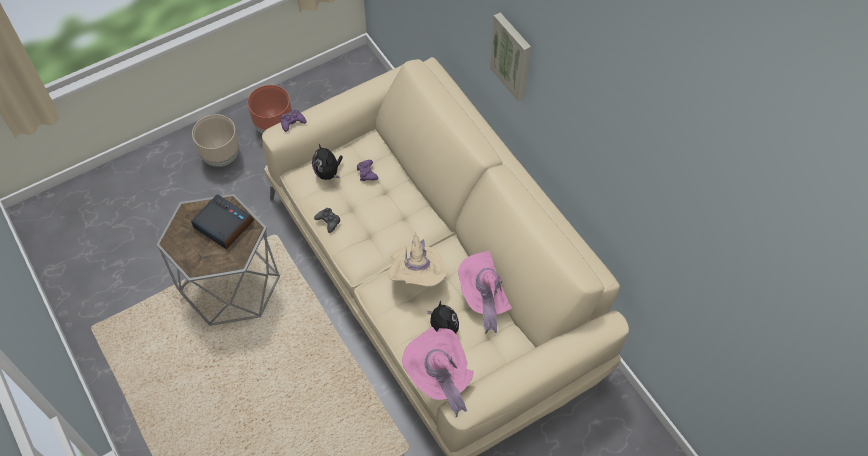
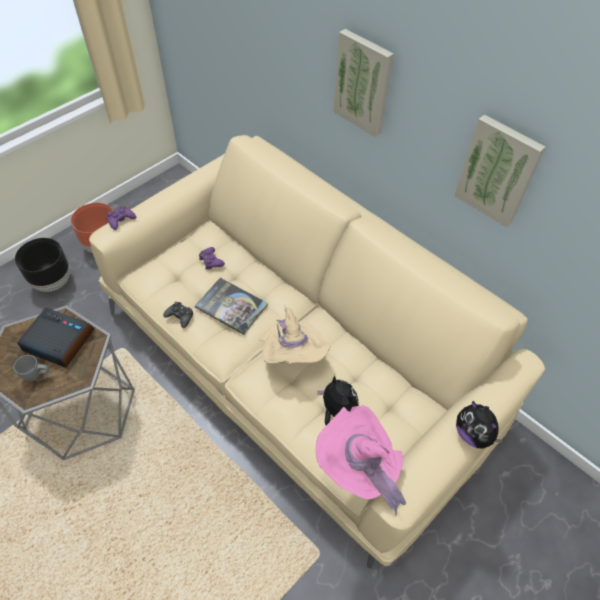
camera: 15 degrees left, 5 degrees down
beige planter [192,115,239,167] -> black planter [15,238,70,292]
plush toy [312,143,343,180] -> plush toy moved to [456,401,504,449]
pink hat [458,251,512,334] -> none
none -> grey mug [14,355,49,381]
none -> book [195,278,268,335]
none -> picture [454,114,546,227]

